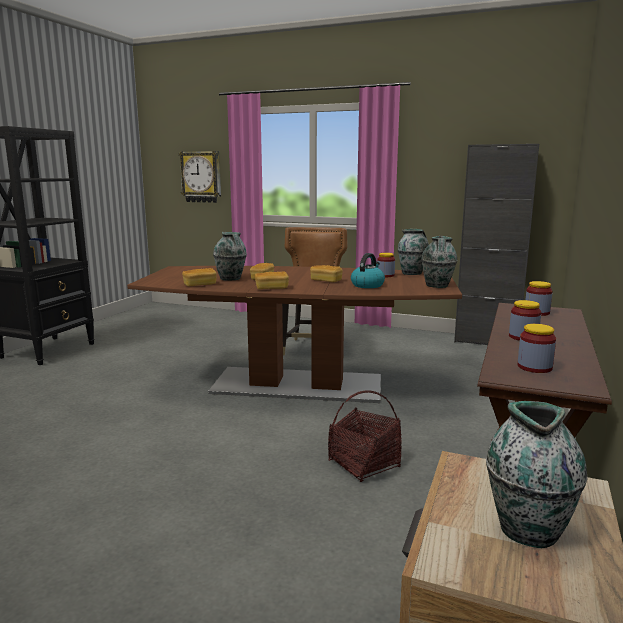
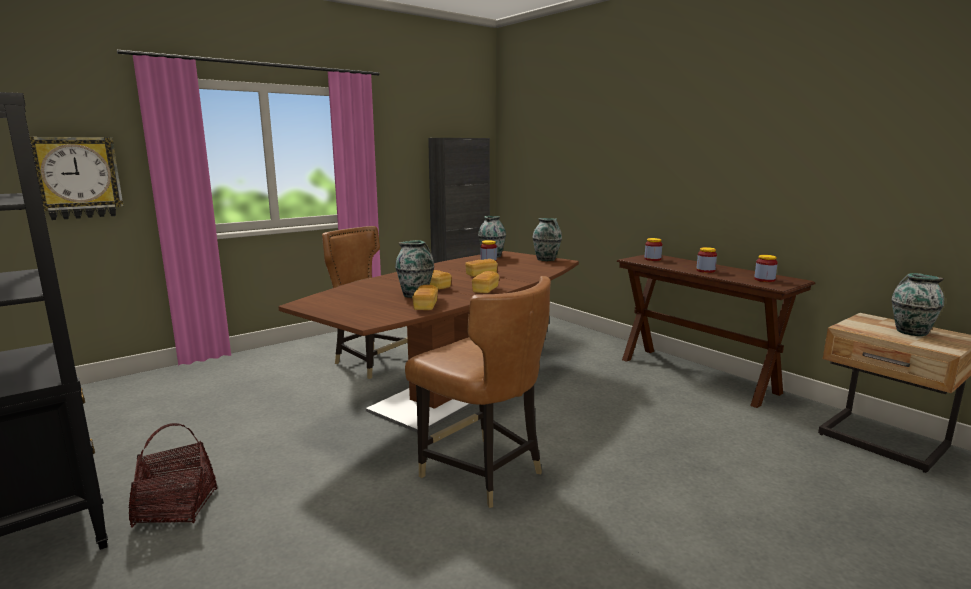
camera: 60 degrees left, 0 degrees up
basket [328,390,402,482] -> basket moved to [128,423,217,528]
kettle [351,253,385,288] -> none
none -> brown chair [405,276,551,508]

